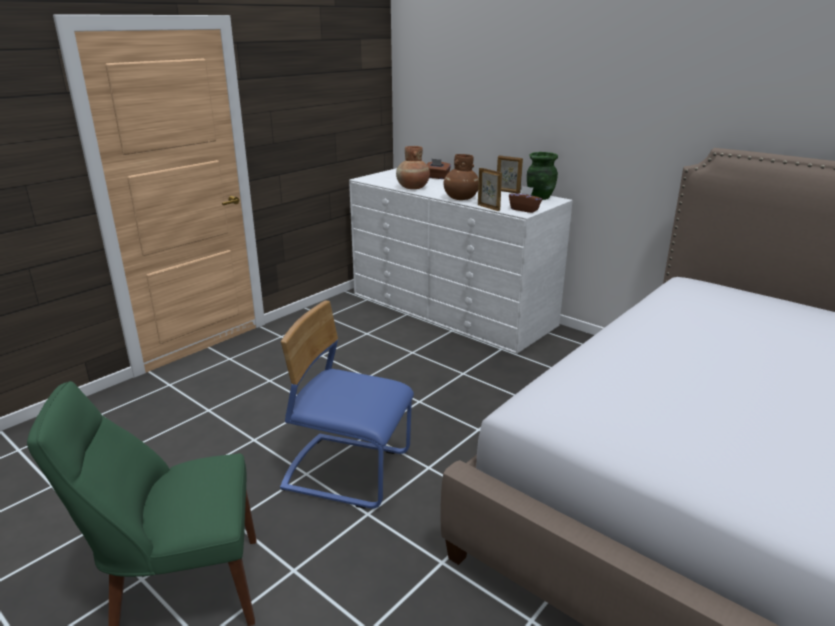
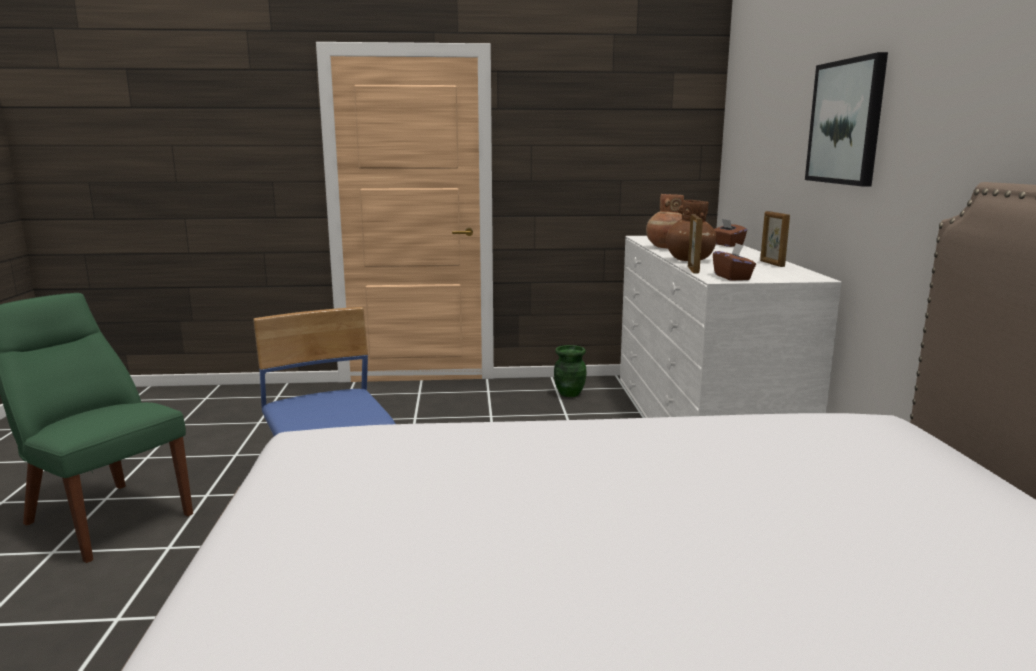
camera: 45 degrees right, 10 degrees down
green vase [527,152,558,200] -> green vase moved to [554,345,586,397]
none -> picture [805,52,888,186]

